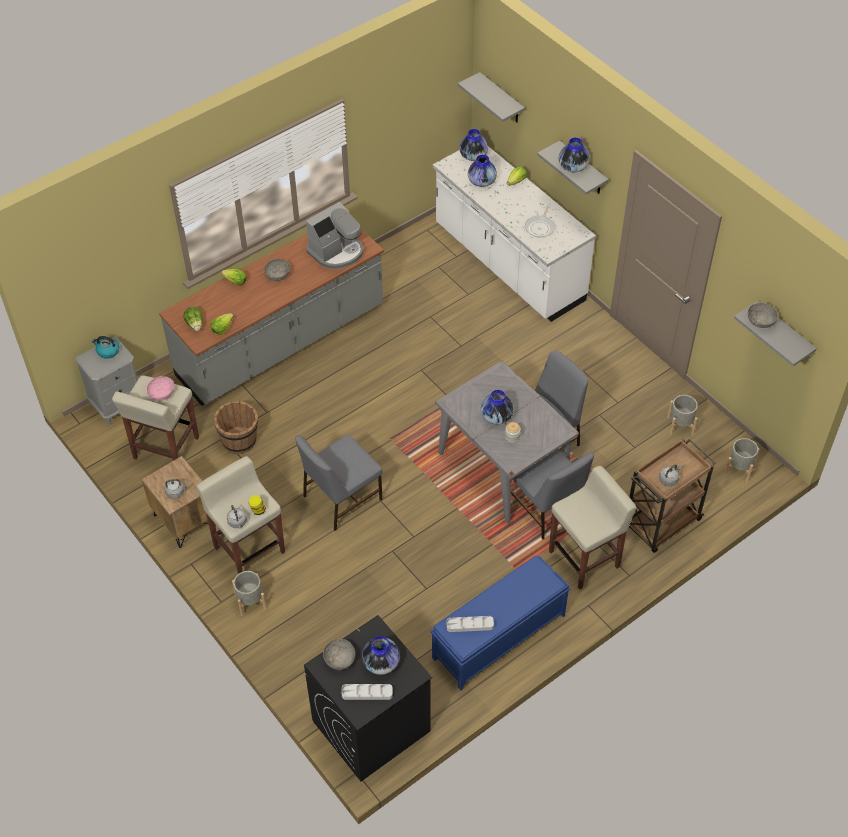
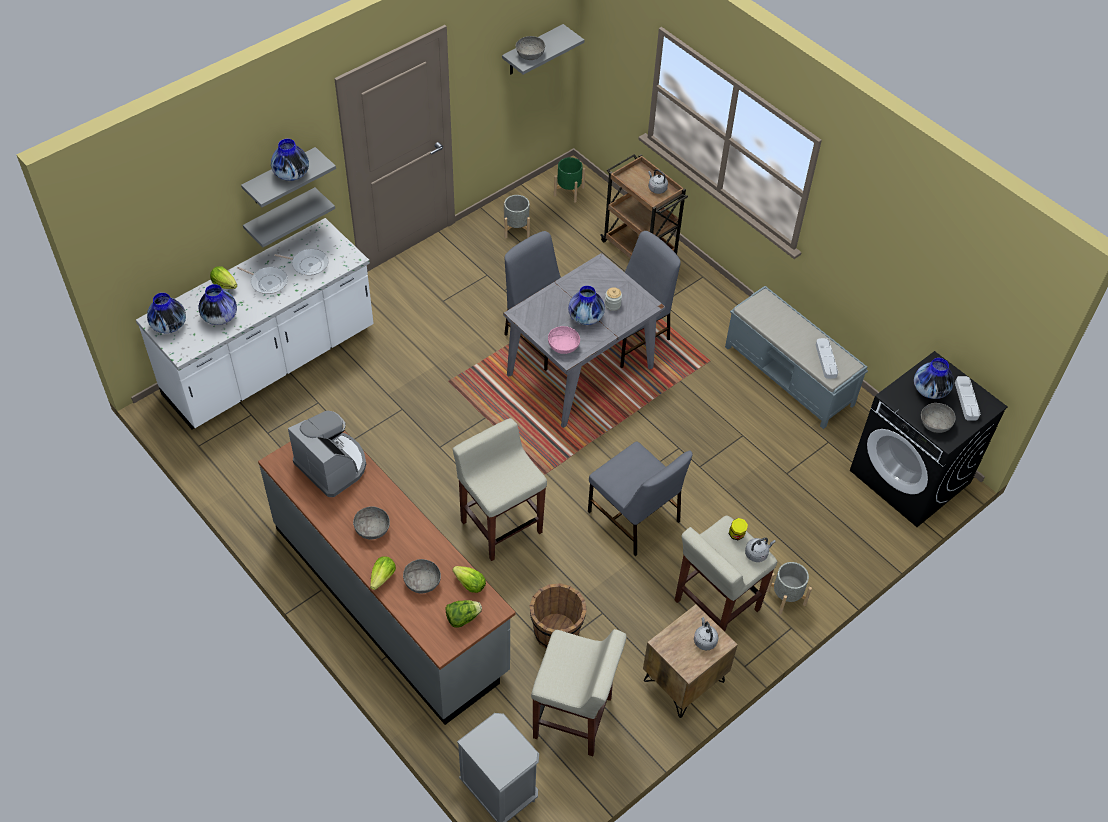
camera: 95 degrees left, 0 degrees up
kettle [92,336,119,359] -> none
pink bowl [147,376,174,401] -> pink bowl moved to [548,326,580,354]
blue bench [430,556,571,690] -> grey bench [725,286,868,429]
grey shelf [458,72,525,123] -> grey shelf moved to [243,187,335,247]
beige stool [549,466,637,589] -> beige stool moved to [453,418,547,561]
grey planter [724,438,760,482] -> green planter [554,157,585,203]
none -> frying pan [237,267,288,294]
none -> grey bowl [403,559,441,594]

